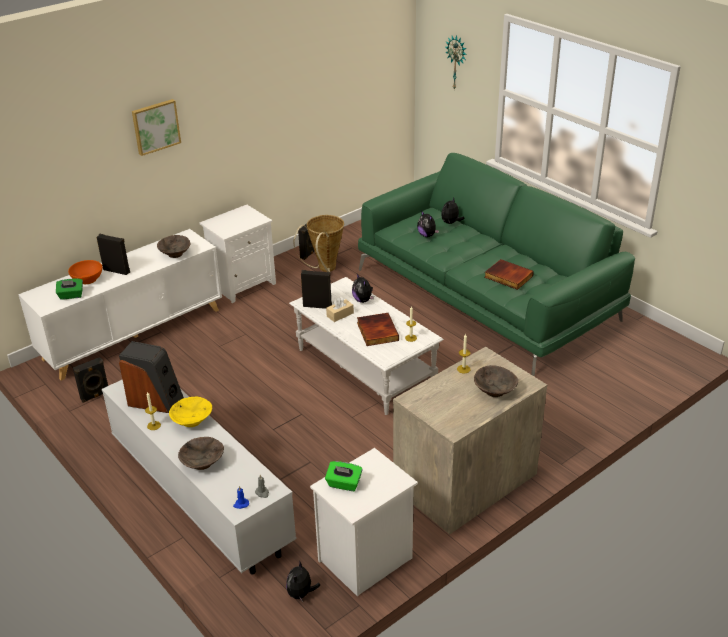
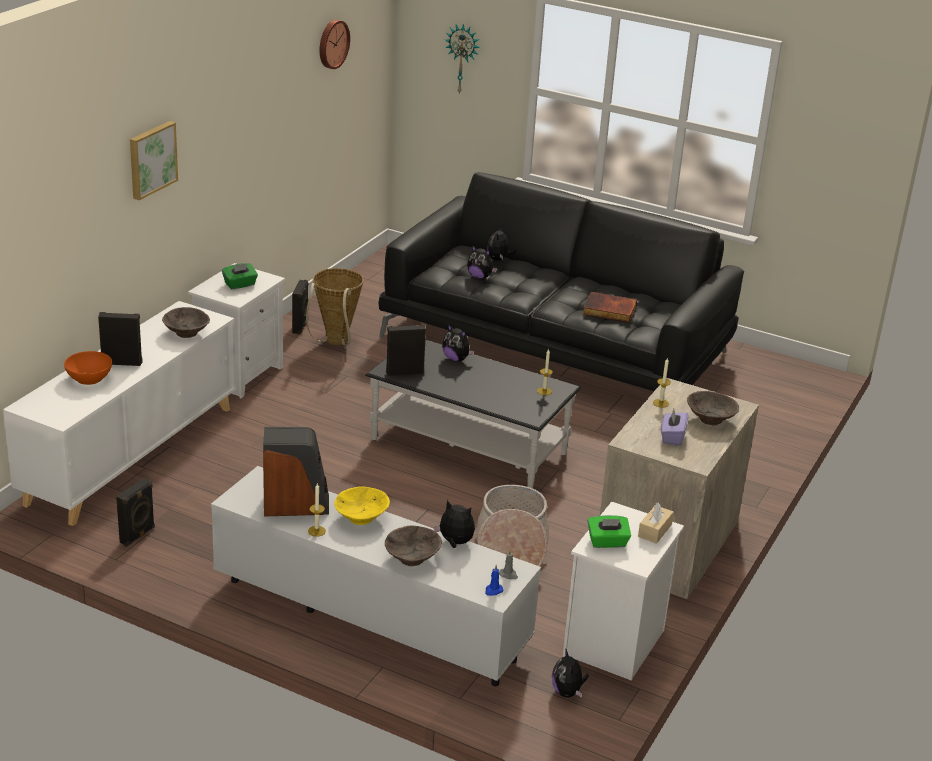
camera: 25 degrees left, 5 degrees down
green tissue box [56,279,83,300] -> green tissue box moved to [222,263,258,289]
white coffee table [289,277,444,415] -> black coffee table [365,340,581,488]
beige tissue box [326,297,354,322] -> beige tissue box moved to [638,503,674,544]
book [357,313,399,346] -> none
green sofa [358,153,635,376] -> black sofa [378,172,744,391]
none -> wall clock [320,20,350,69]
none -> plush toy [434,500,475,548]
none -> basket [476,485,549,566]
none -> purple tissue box [661,409,688,446]

